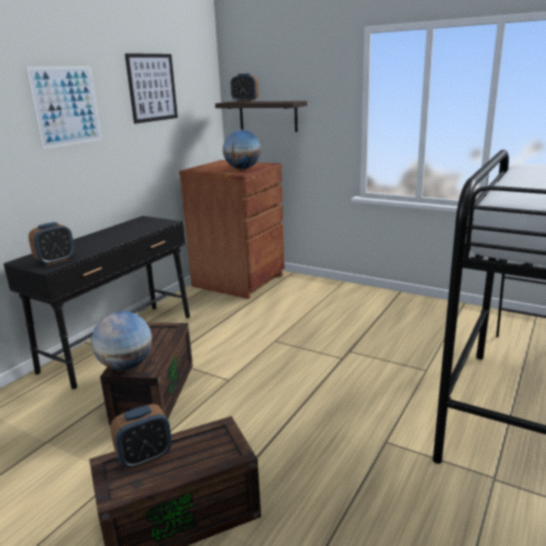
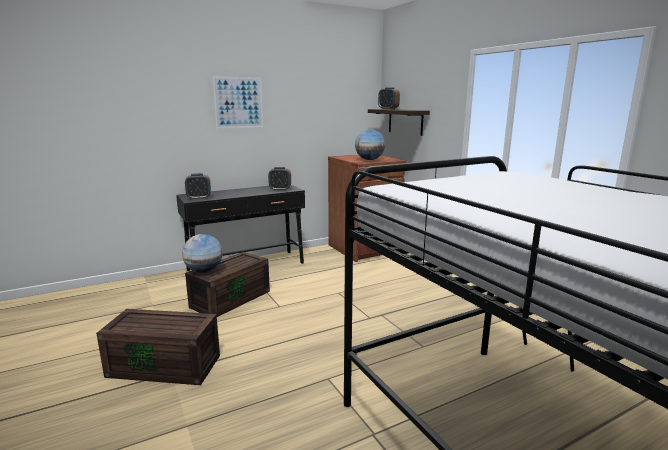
camera: 30 degrees right, 5 degrees down
alarm clock [110,404,172,469] -> alarm clock moved to [268,167,291,191]
picture [125,53,178,124] -> none

